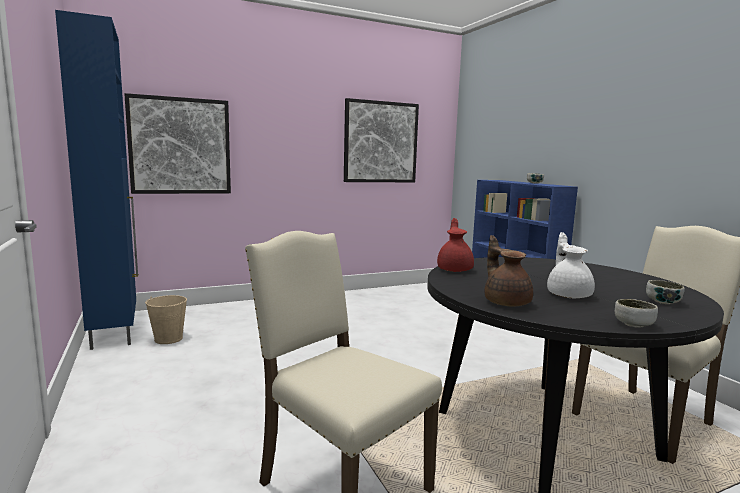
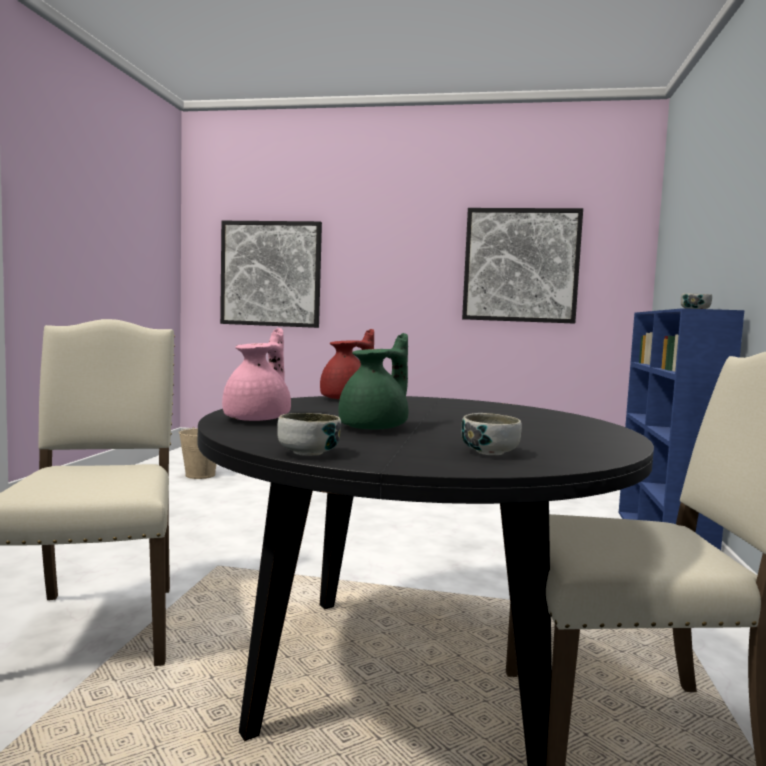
camera: 35 degrees right, 5 degrees down
blue cabinet [55,10,138,350] -> none
brown teapot [485,235,533,307] -> pink teapot [222,328,291,421]
white teapot [547,232,595,298] -> green teapot [338,333,409,429]

